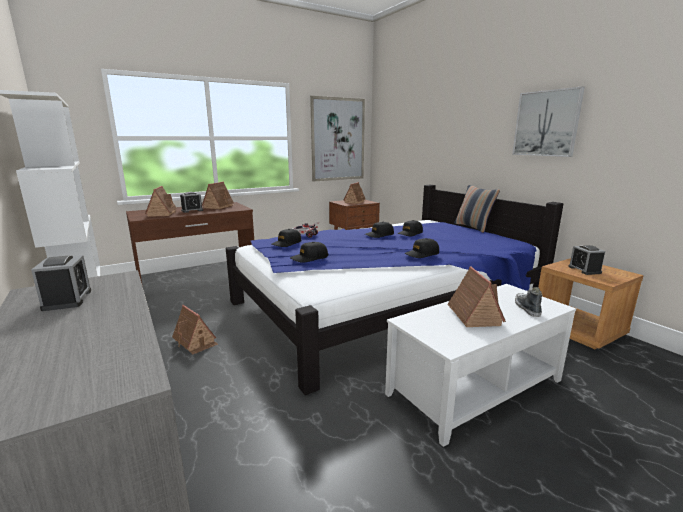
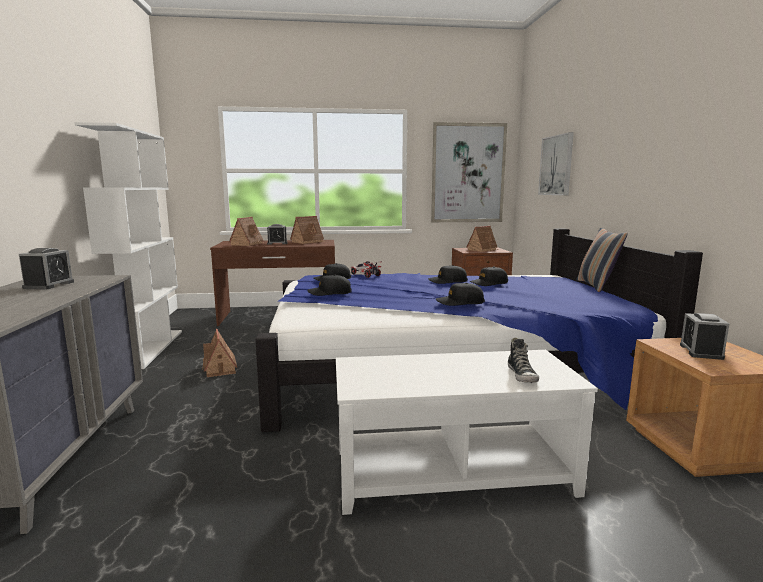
camera: 25 degrees right, 5 degrees down
toy house [447,267,506,327] -> none
picture [512,87,585,157] -> picture moved to [538,132,574,196]
shoe [515,287,543,317] -> shoe turned 150 degrees clockwise [508,338,539,383]

